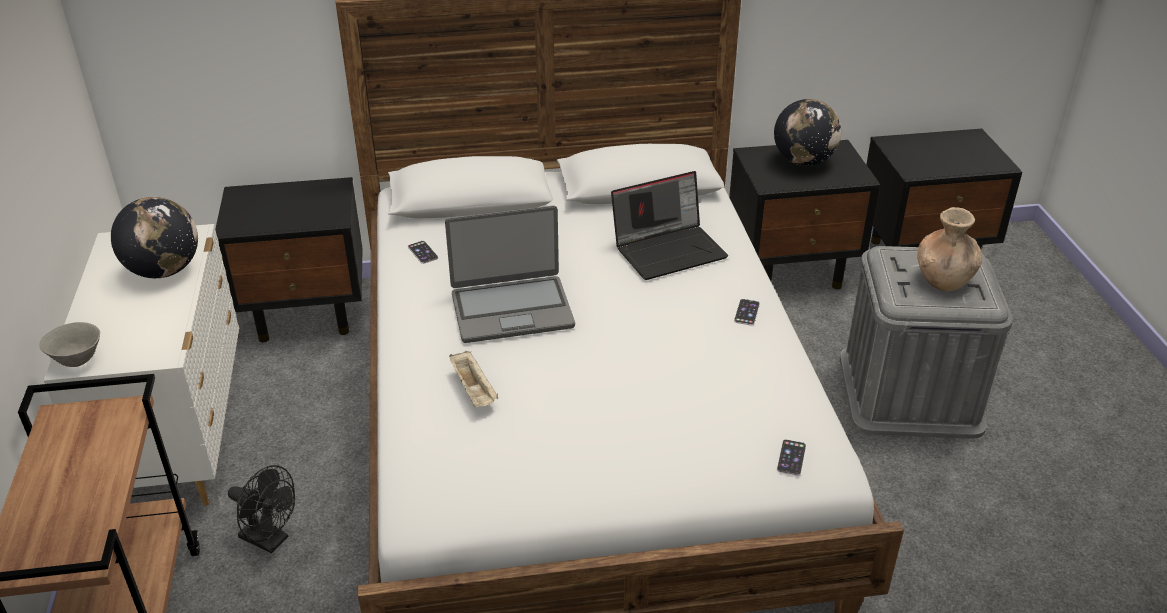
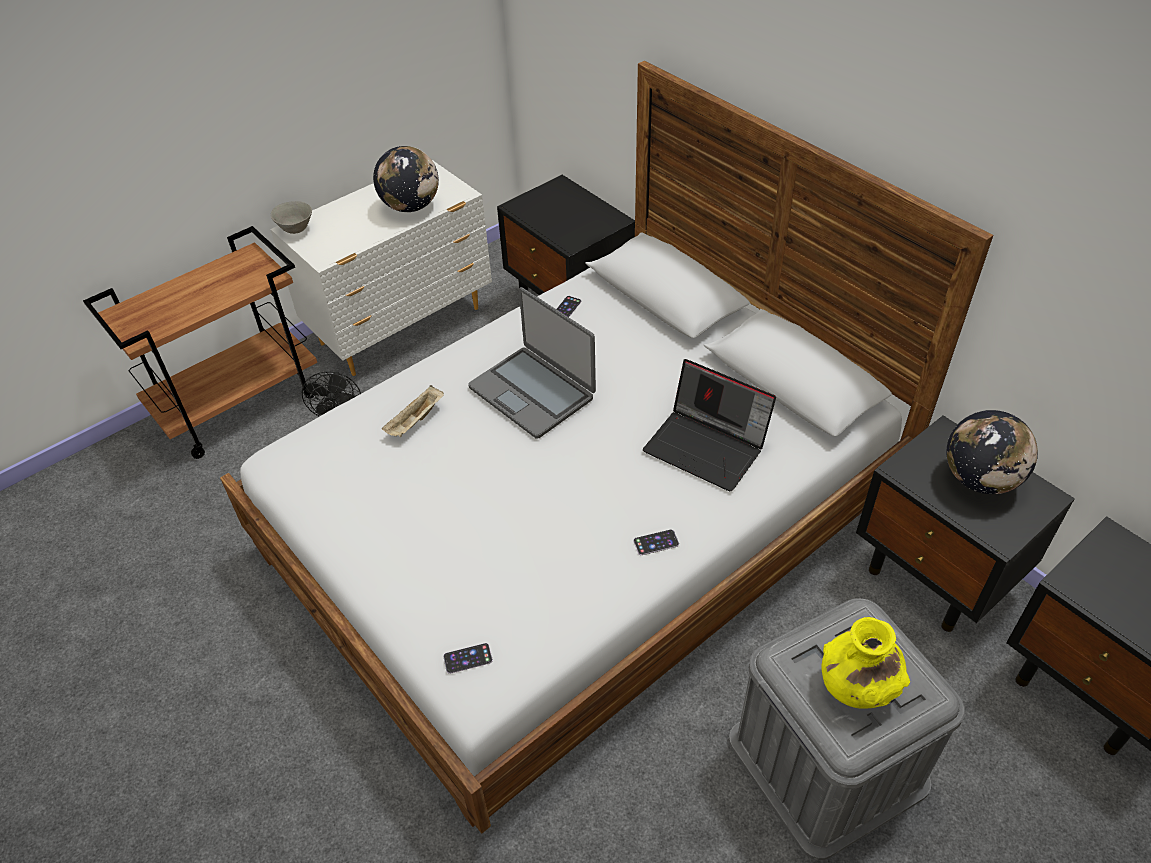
camera: 60 degrees right, 10 degrees up
brown vase [917,207,982,291] -> yellow vase [822,617,910,709]

